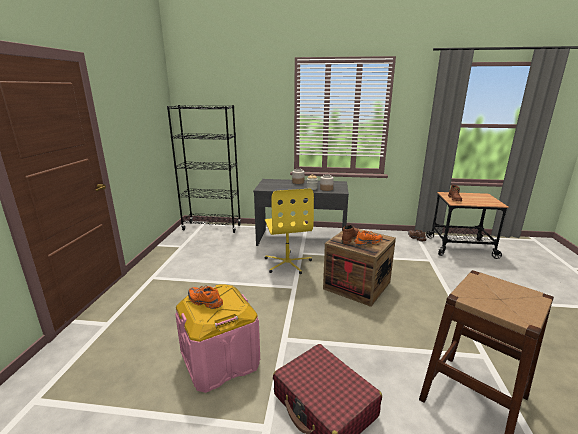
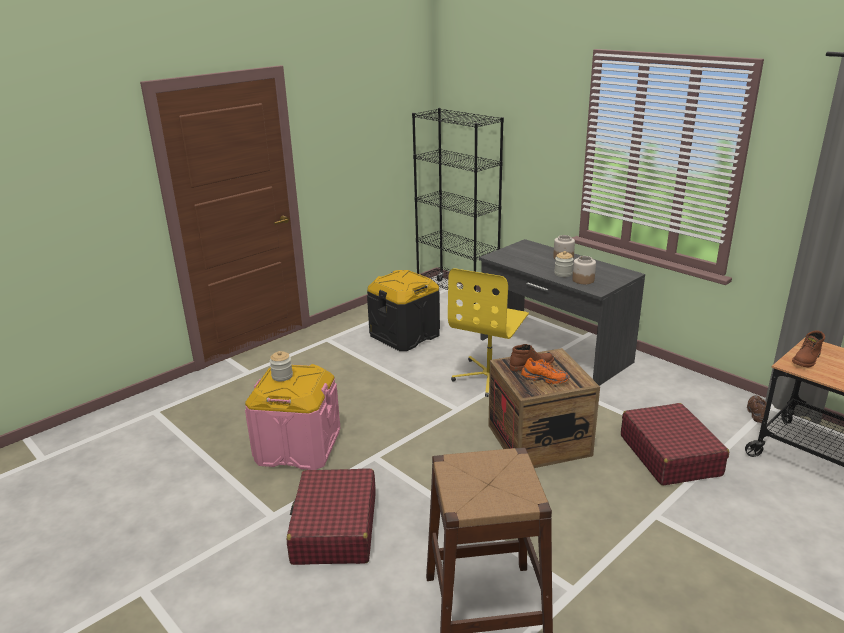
camera: 40 degrees right, 5 degrees up
orange shoe [188,285,223,309] -> jar [269,351,293,381]
none -> black storage box [367,270,440,351]
none -> red suitcase [621,403,729,486]

